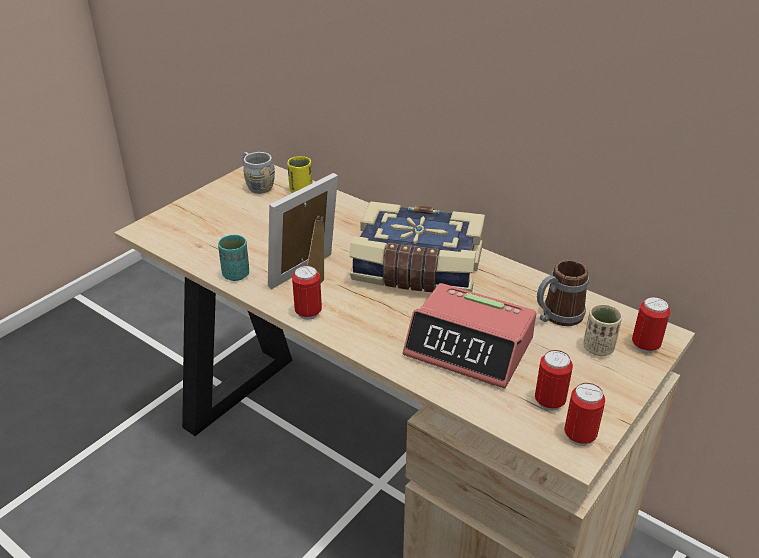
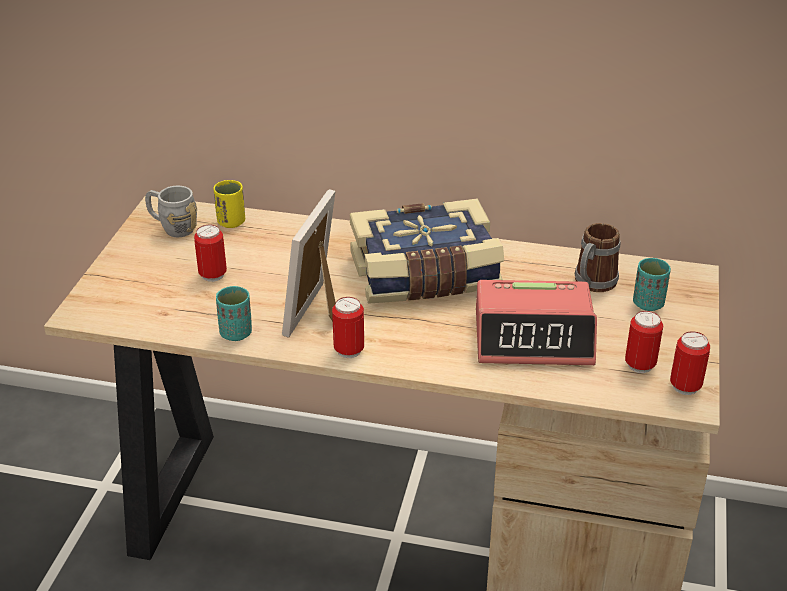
camera: 25 degrees left, 0 degrees up
beige cup [583,304,622,356] -> turquoise cup [633,258,671,311]
can [632,297,671,353] -> can moved to [194,225,227,282]

